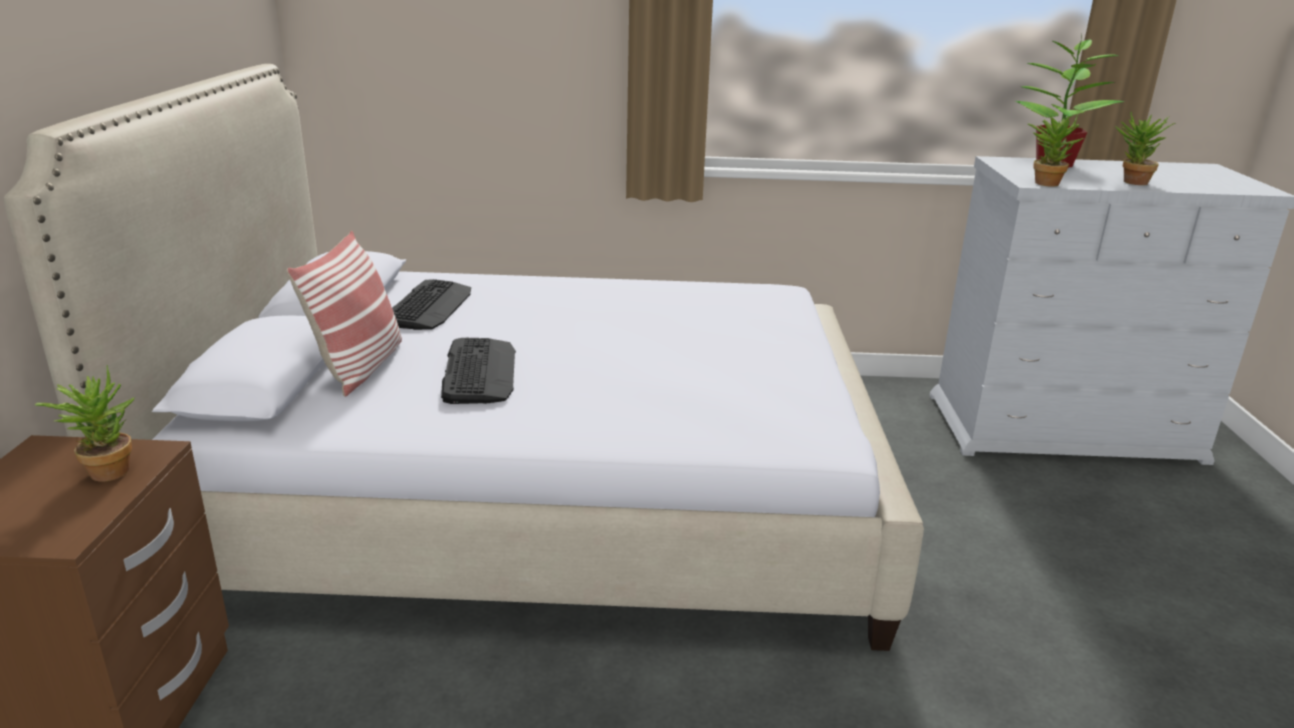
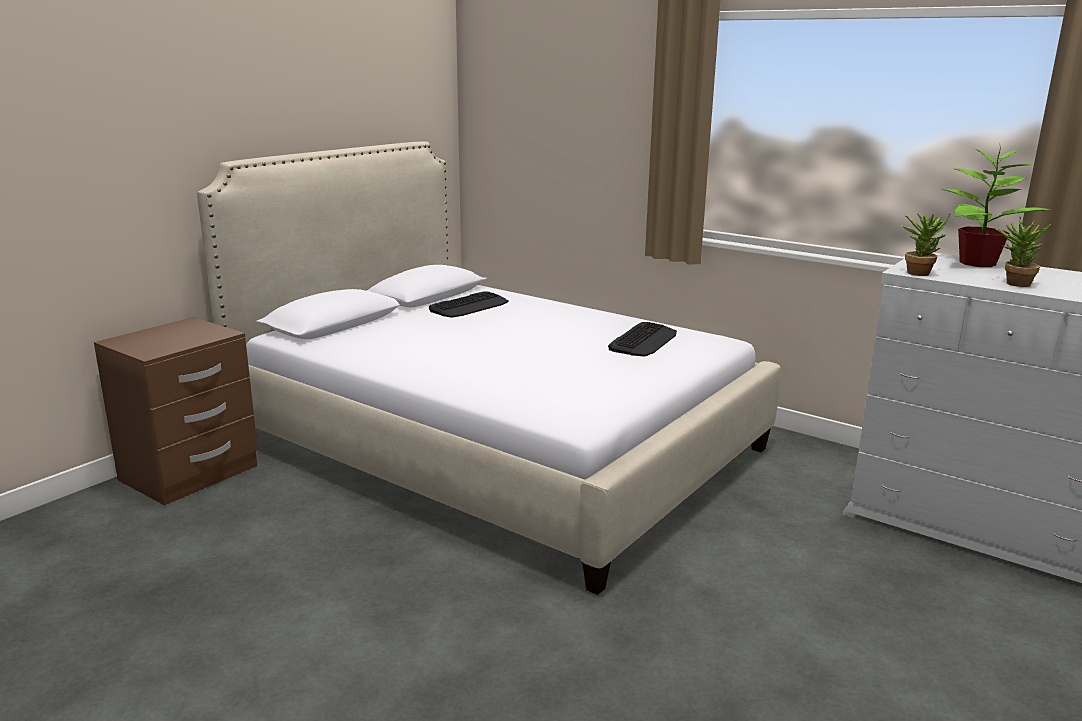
camera: 35 degrees right, 5 degrees down
potted plant [35,365,135,482] -> none
pillow [286,231,402,397] -> none
keyboard [441,338,516,404] -> keyboard moved to [608,322,677,357]

